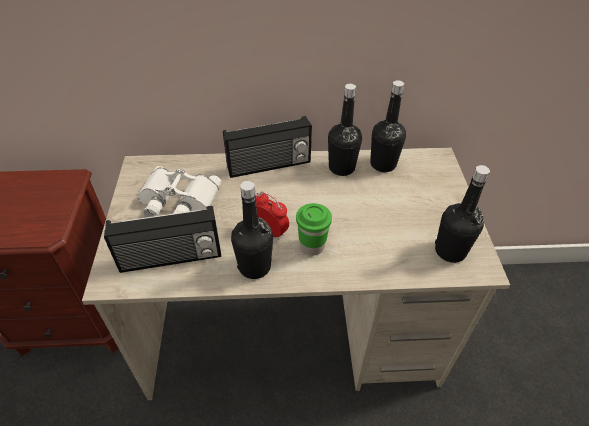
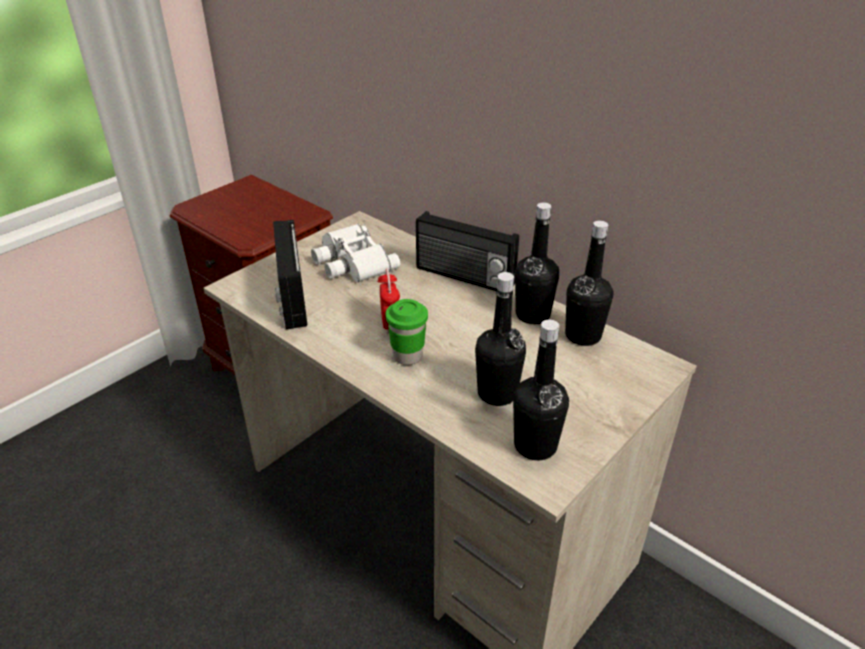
camera: 45 degrees right, 10 degrees down
radio [104,206,221,273] -> radio turned 45 degrees clockwise [273,220,307,329]
black bottle [231,181,273,279] -> black bottle moved to [475,272,526,406]

